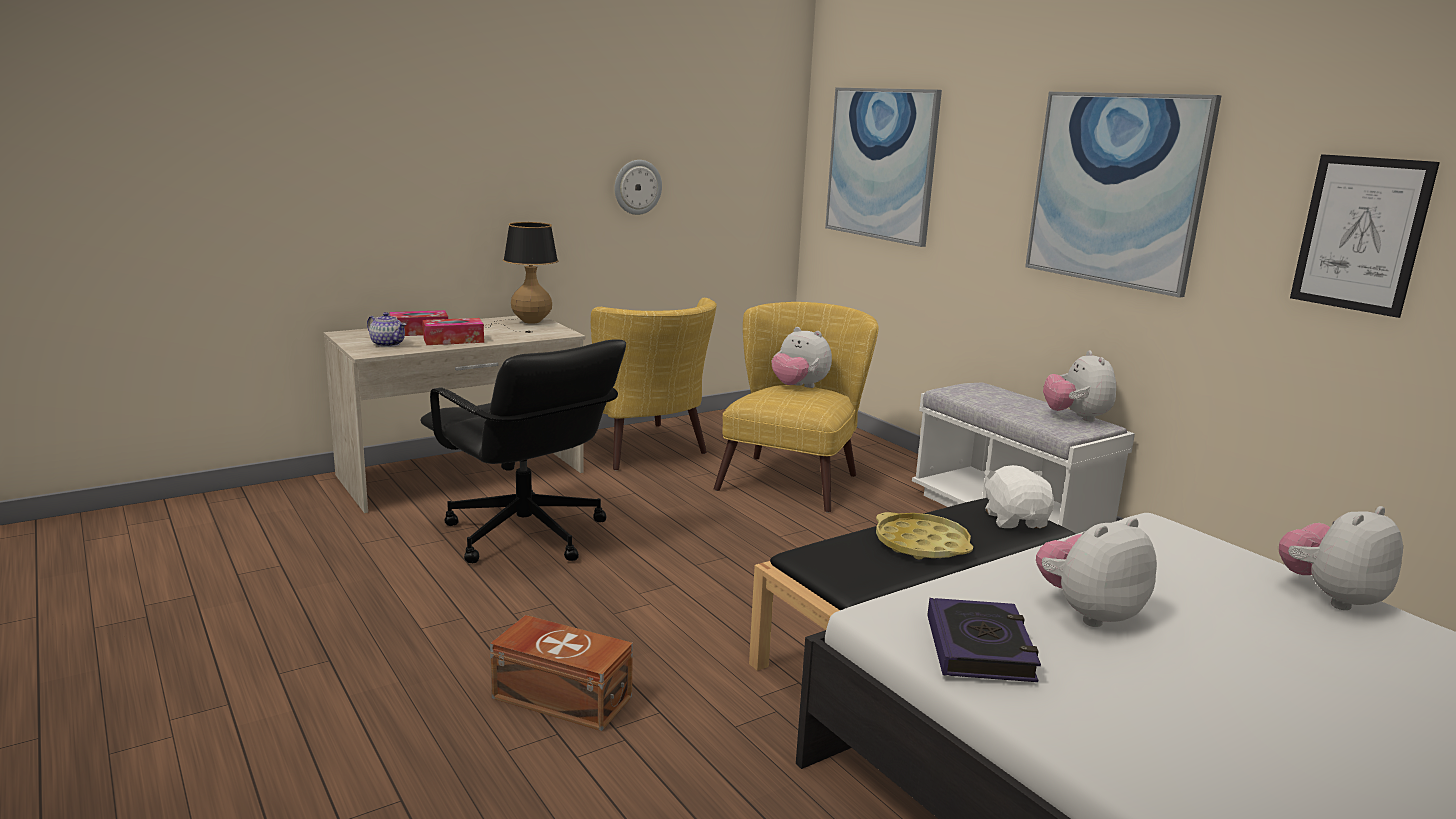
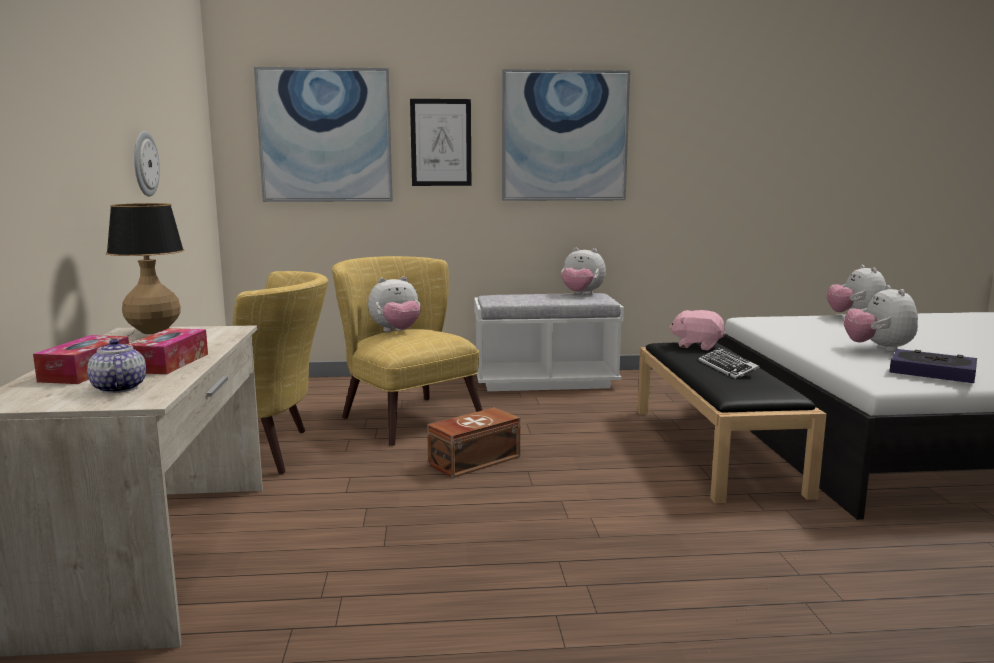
camera: 60 degrees left, 5 degrees down
teapot [367,312,406,347] -> teapot turned 90 degrees counterclockwise [87,339,146,393]
black office chair [420,339,626,563] -> none
brown storage box [490,615,633,731] -> brown storage box moved to [427,408,520,478]
yellow tray [876,512,973,559] -> keyboard [699,348,760,379]
white plush toy [984,465,1054,528] -> pink plush toy [669,310,725,350]
picture [1290,154,1440,318] -> picture moved to [410,99,471,186]

